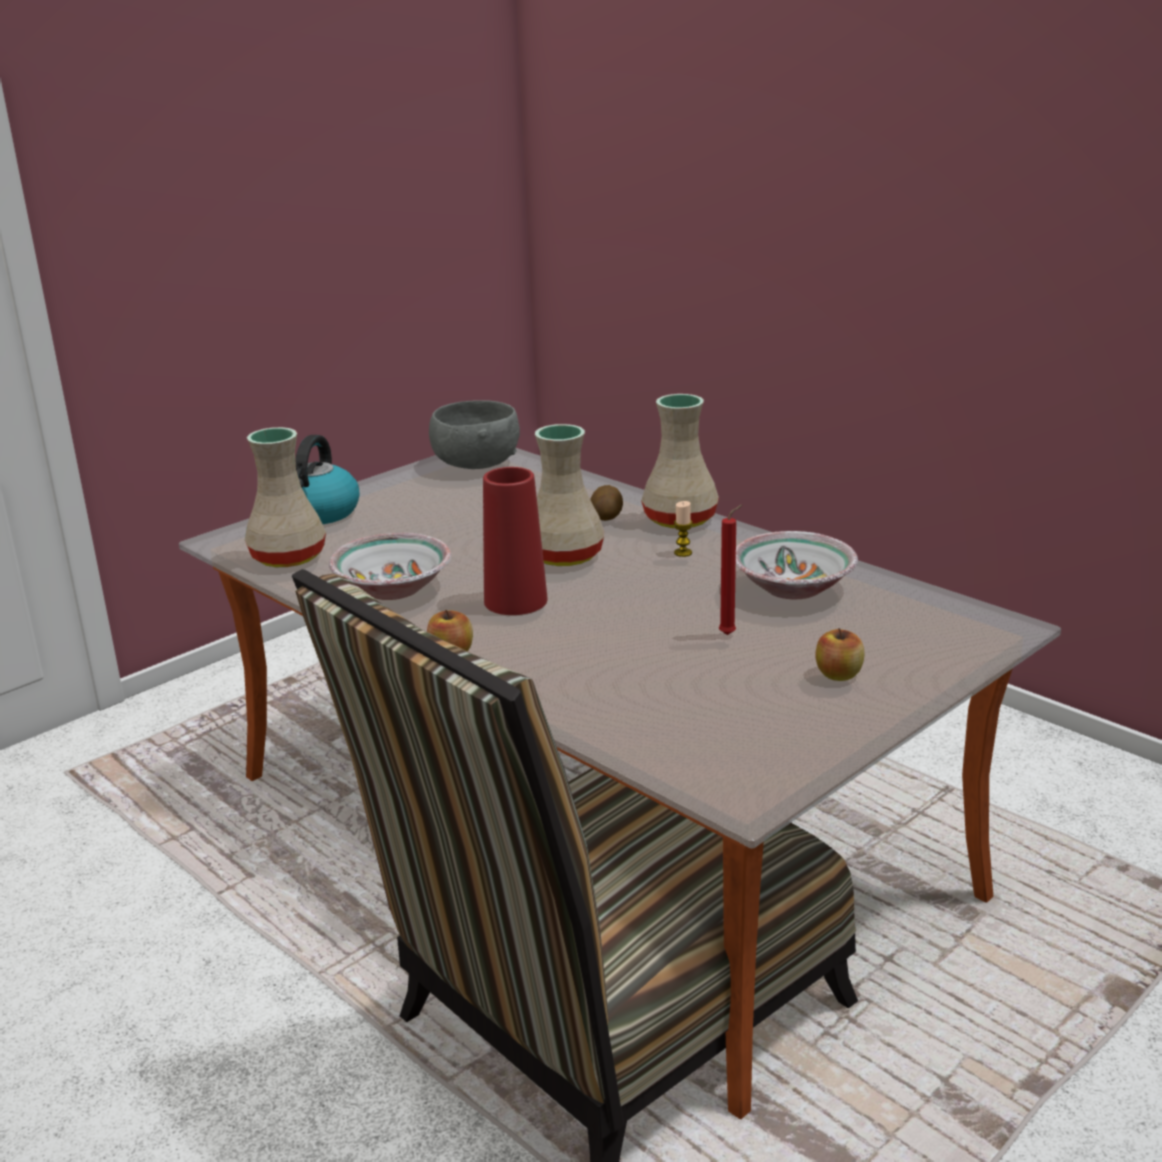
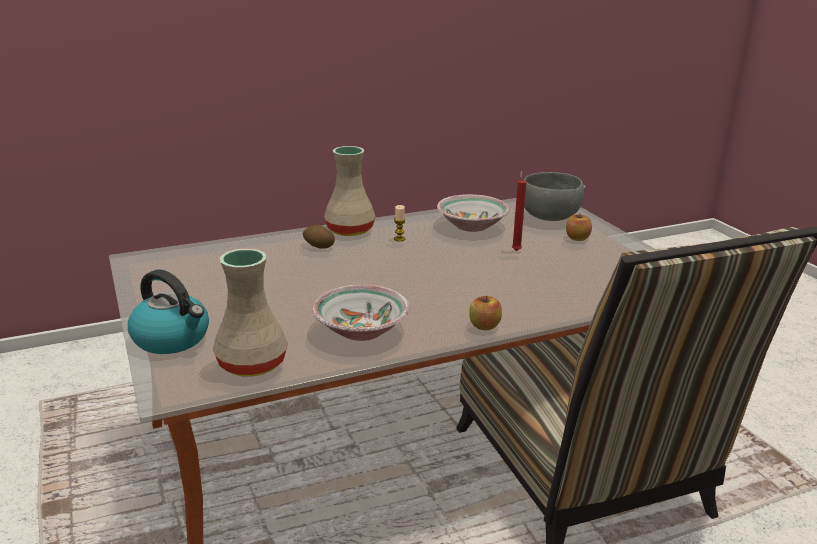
camera: 70 degrees left, 0 degrees up
grey bowl [429,400,520,469] -> grey bowl moved to [524,172,586,221]
red vase [483,467,548,615] -> none
beige vase [535,424,604,566] -> none

